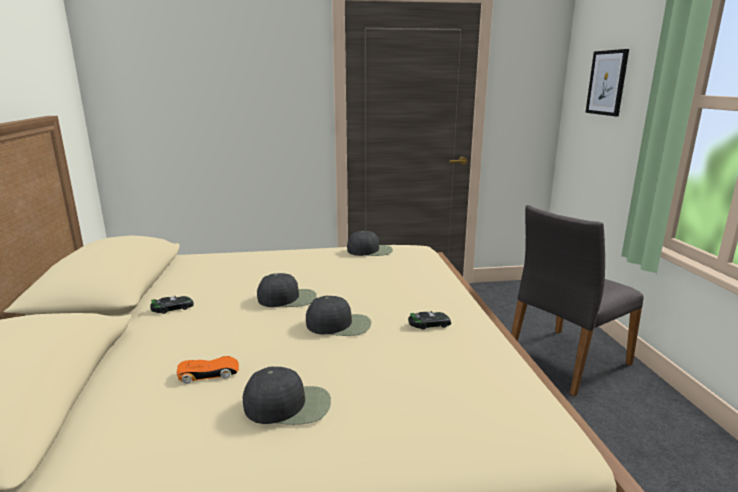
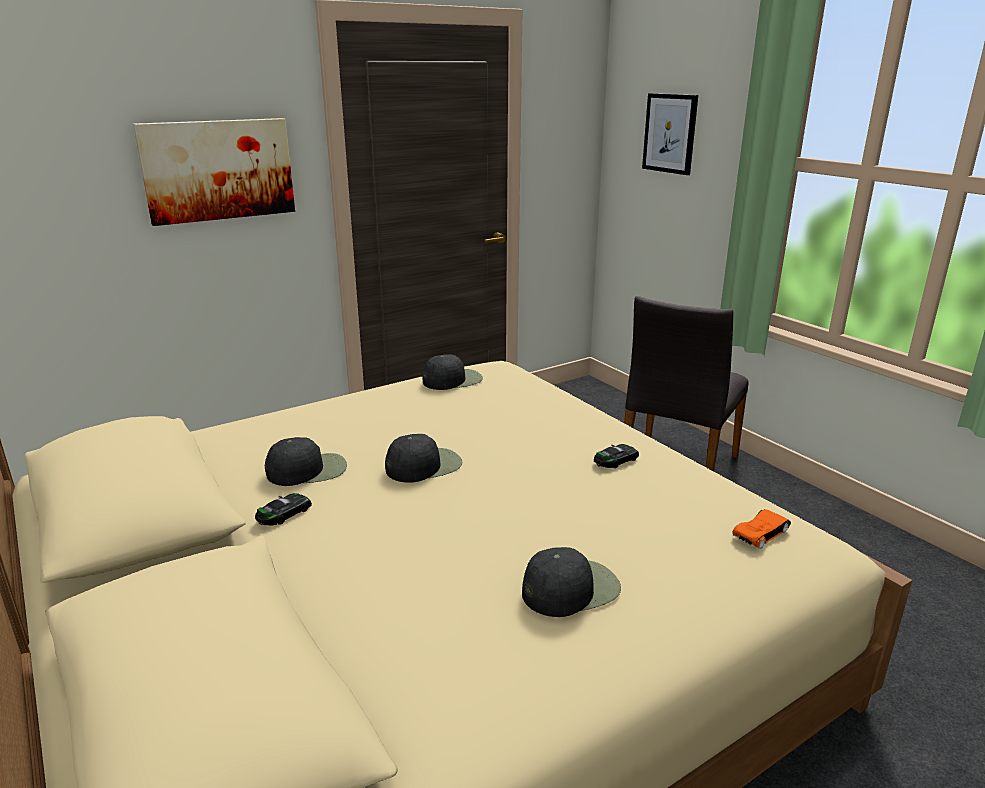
camera: 25 degrees left, 5 degrees up
orange toy car [177,356,239,384] -> orange toy car moved to [732,509,791,549]
black cap [306,296,371,336] -> black cap moved to [265,437,347,486]
none -> picture [133,118,295,226]

